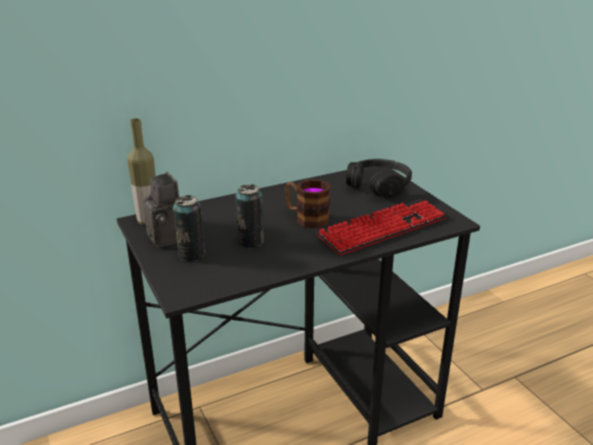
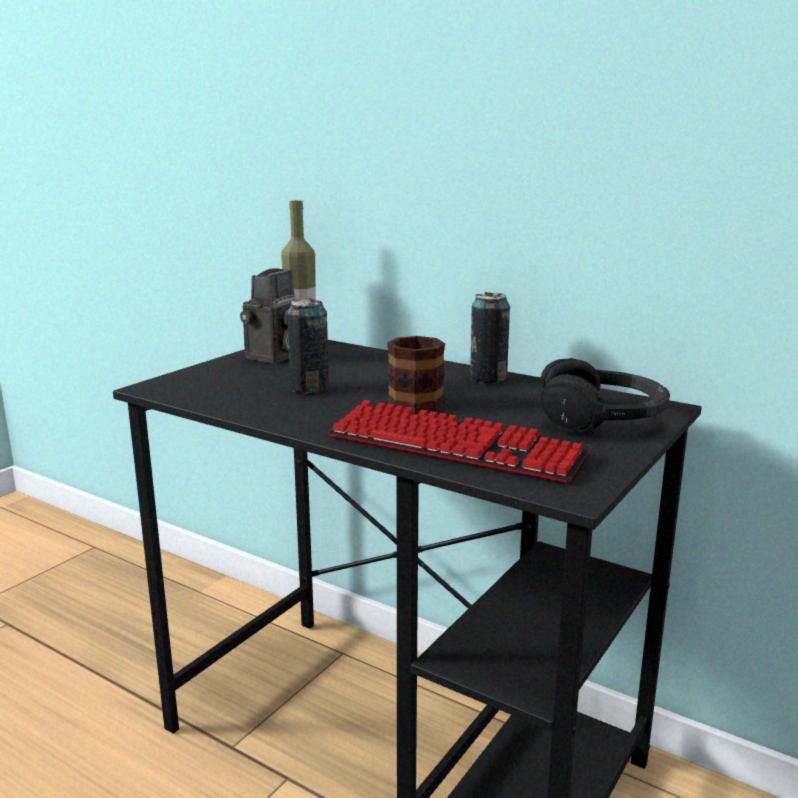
camera: 60 degrees right, 10 degrees down
can [173,195,205,261] -> can moved to [470,292,510,384]

